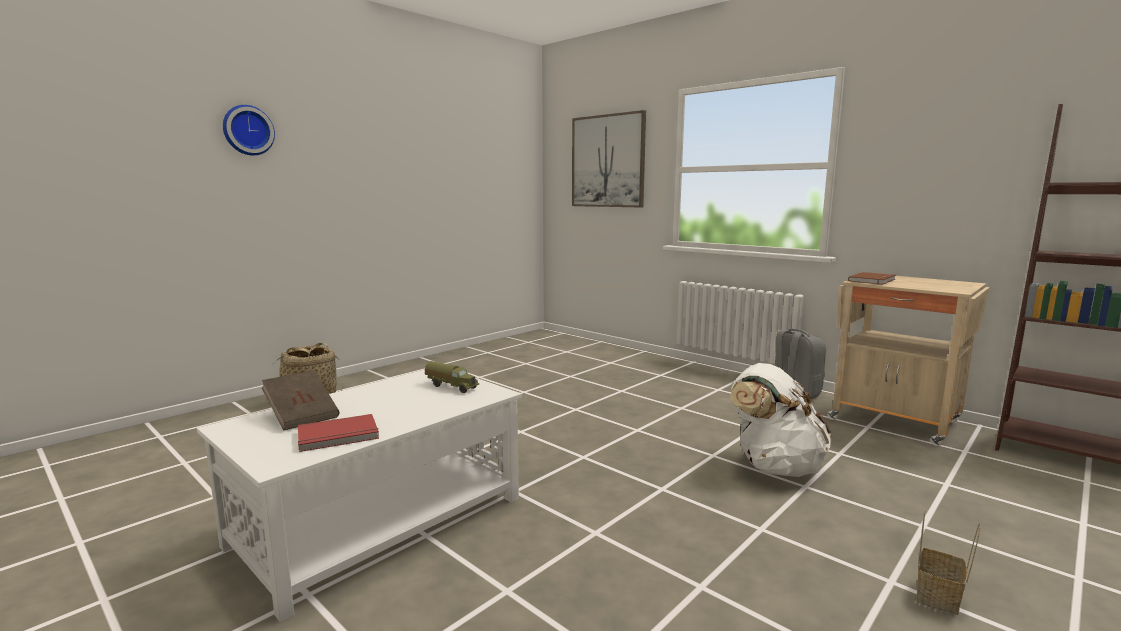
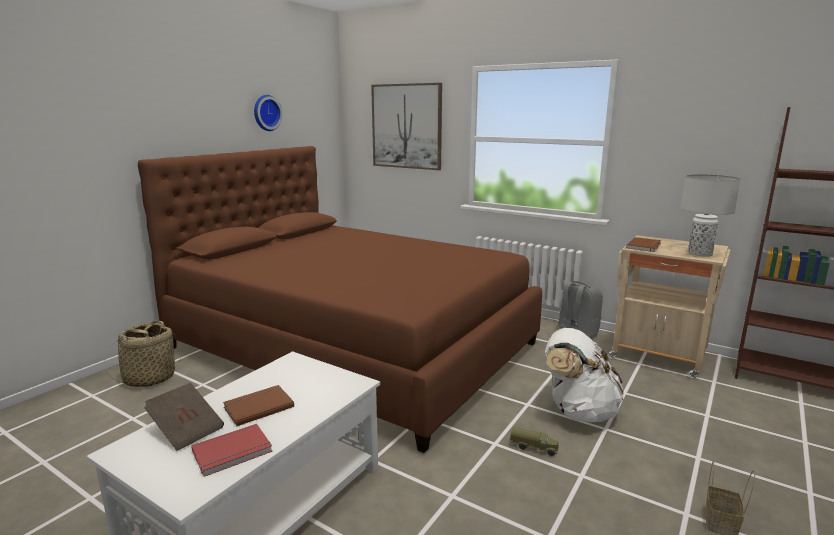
camera: 10 degrees left, 5 degrees up
wall clock [223,105,275,155] -> wall clock moved to [254,95,283,131]
toy truck [425,361,479,393] -> toy truck moved to [510,427,559,456]
none -> brown bed [138,146,542,453]
none -> brown book [223,385,294,426]
none -> white table lamp [681,174,740,256]

